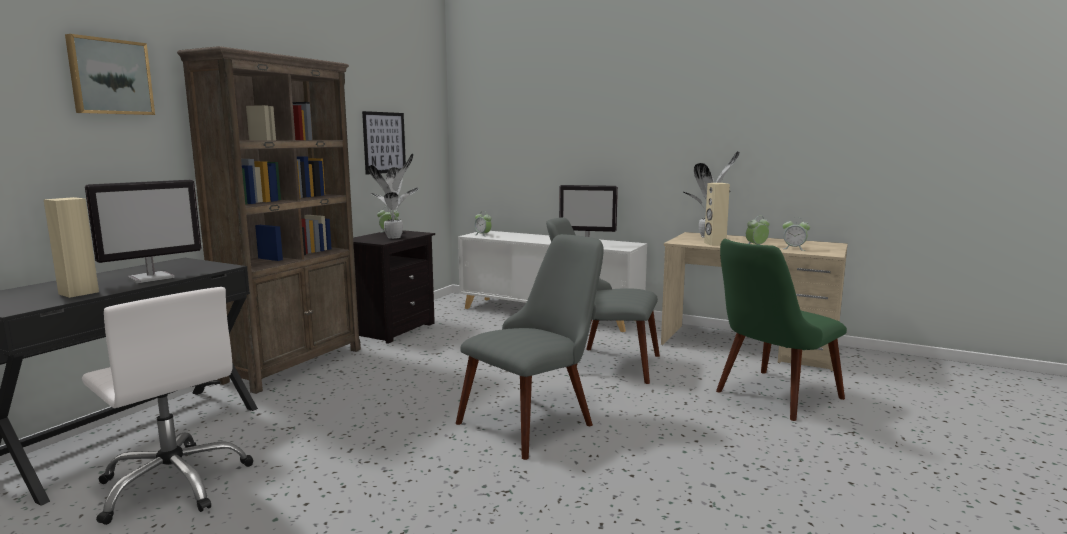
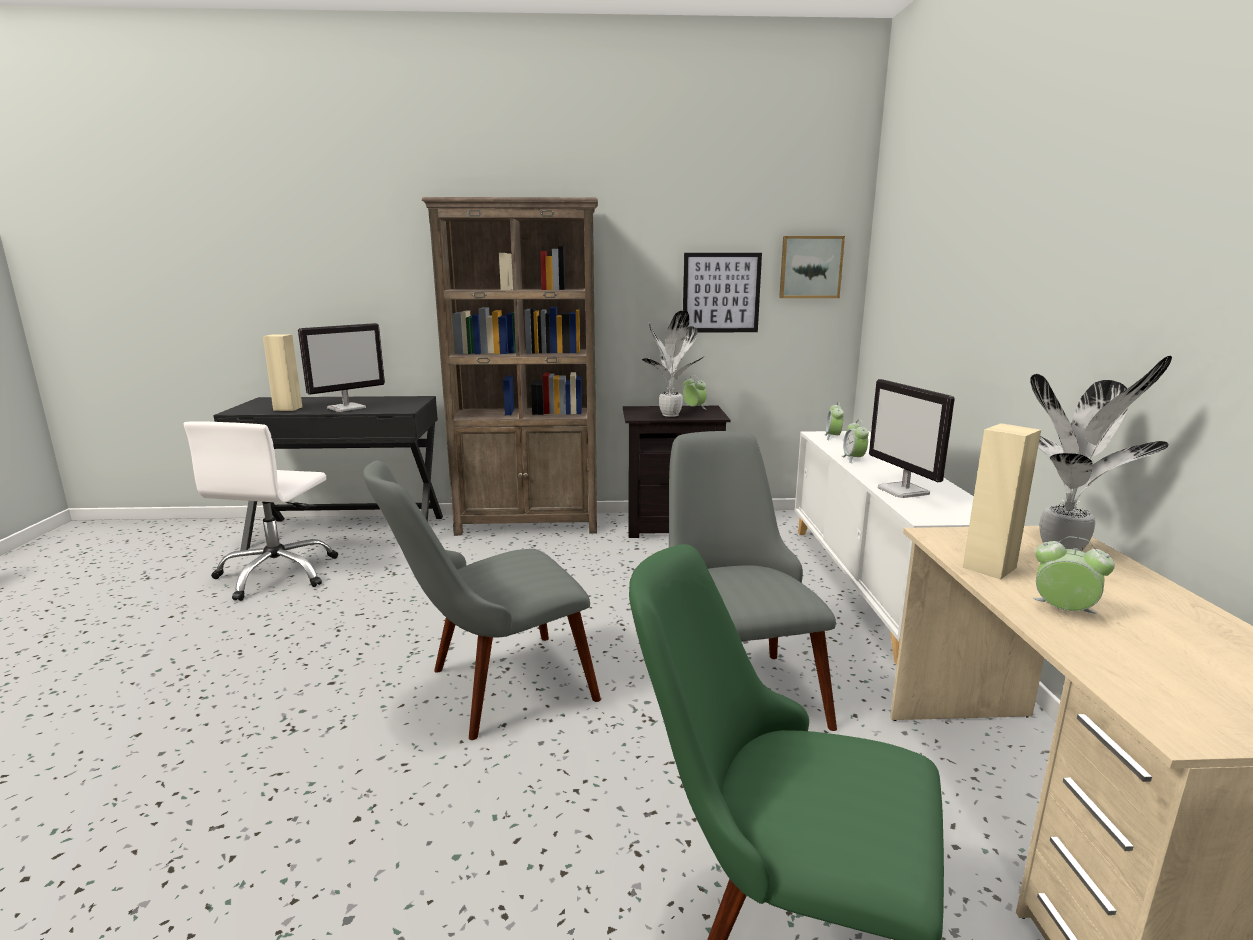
camera: 60 degrees right, 5 degrees up
picture [65,34,155,115] -> picture moved to [779,236,845,298]
monitor [85,180,202,283] -> monitor turned 60 degrees counterclockwise [298,323,385,412]
grey chair [456,234,604,460] -> grey chair turned 135 degrees clockwise [363,461,601,740]
alarm clock [783,217,810,251] -> alarm clock moved to [842,420,869,464]

